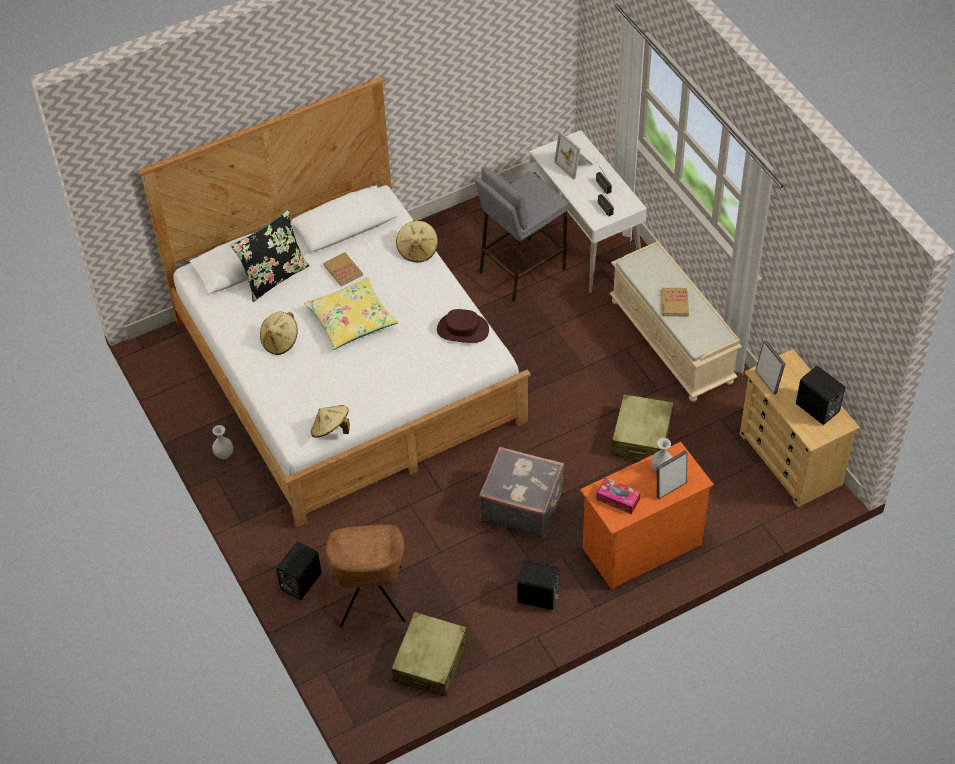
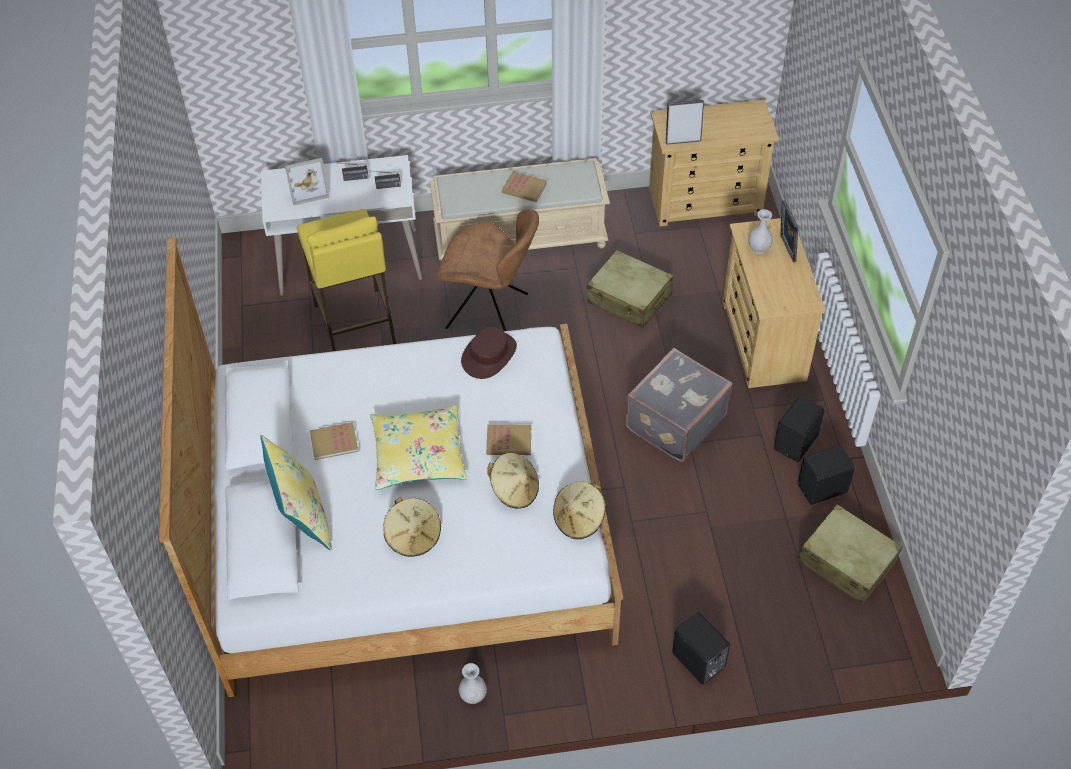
camera: 70 degrees left, 0 degrees up
black pillow [230,210,309,302] -> yellow pillow [260,435,332,550]
brown chair [326,524,405,627] -> brown chair moved to [437,209,539,331]
beige hat [396,219,438,263] -> beige hat moved to [487,453,539,509]
grey stool [475,168,569,303] -> yellow stool [297,209,396,351]
orange dresser [580,442,714,589] -> beige dresser [723,218,826,388]
tissue box [596,477,641,514] -> none
black speaker [796,366,845,425] -> black speaker moved to [798,445,855,505]
none -> book [486,424,531,455]

